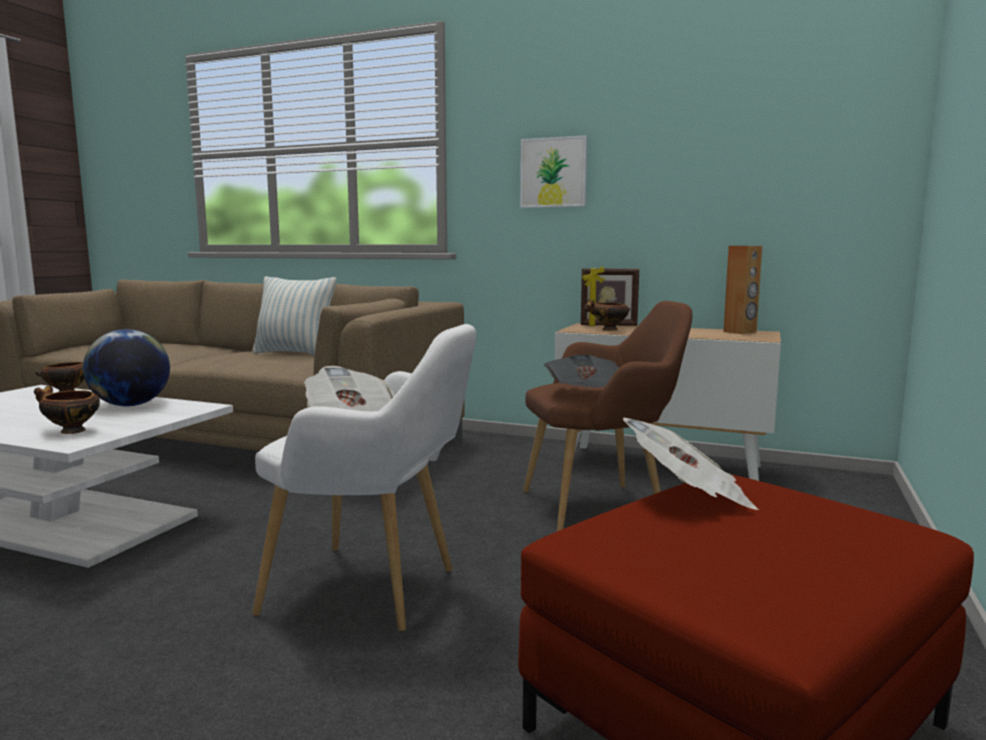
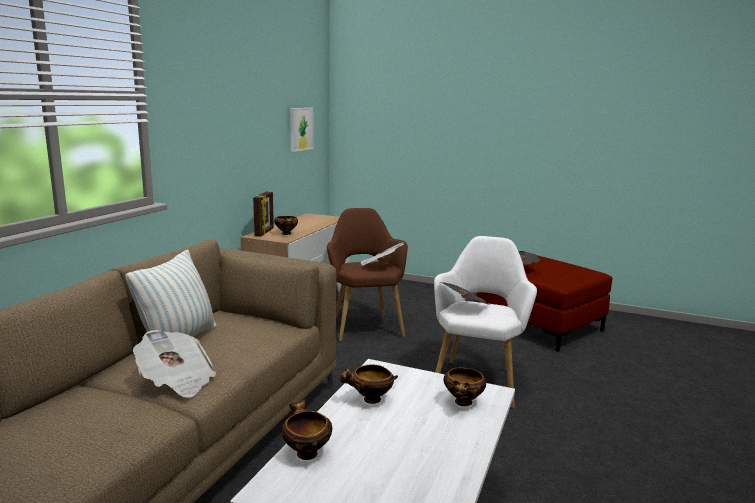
camera: 90 degrees left, 5 degrees up
globe [83,329,170,406] -> bowl [339,364,398,404]
picture [520,135,587,208] -> picture moved to [290,108,313,152]
brown speaker [724,246,762,334] -> none
none -> newspaper [133,330,216,398]

